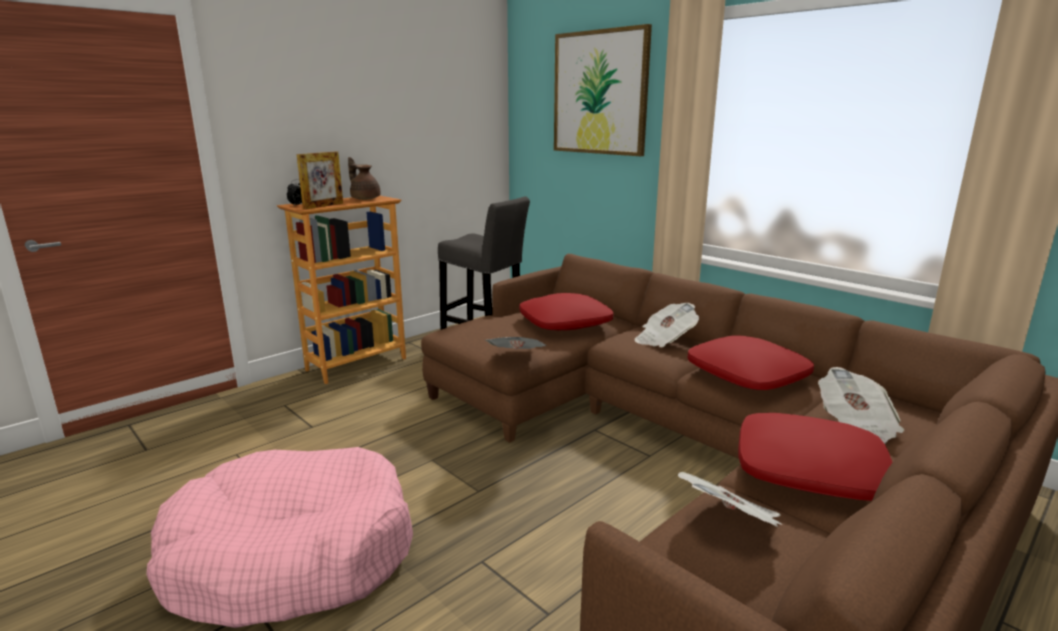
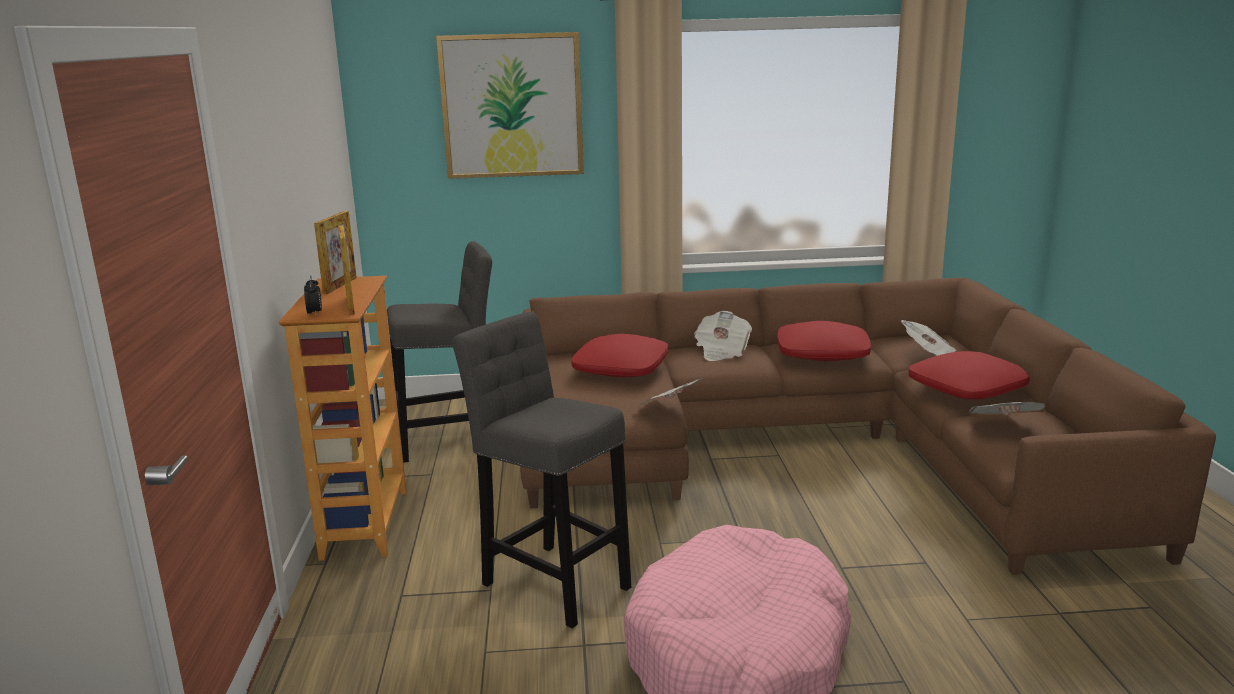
camera: 50 degrees left, 0 degrees up
brown teapot [348,157,380,200] -> picture frame [314,211,357,294]
none -> grey stool [452,311,631,628]

